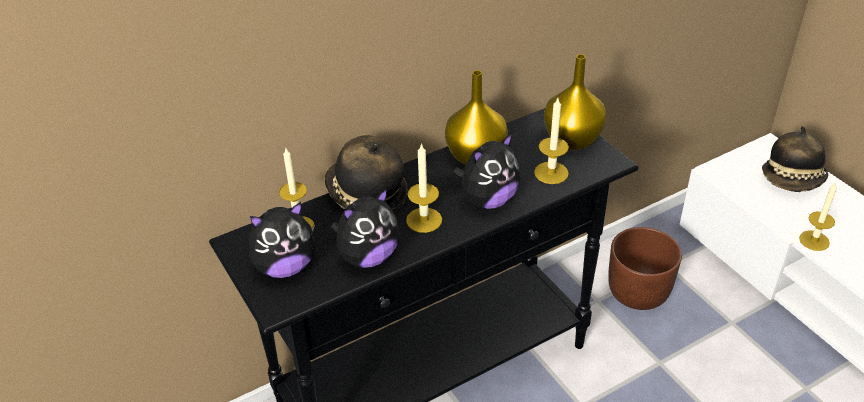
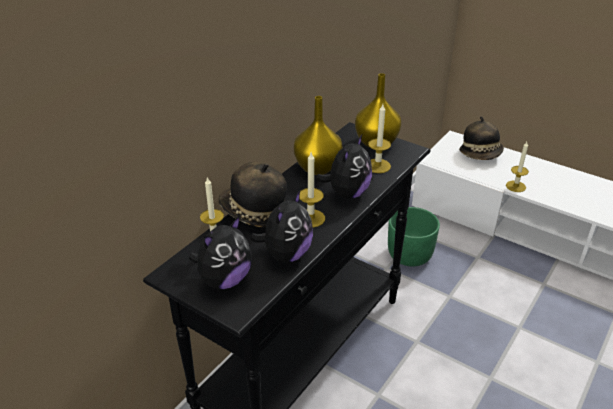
camera: 25 degrees left, 5 degrees down
brown planter [608,227,682,310] -> green planter [388,207,440,267]

